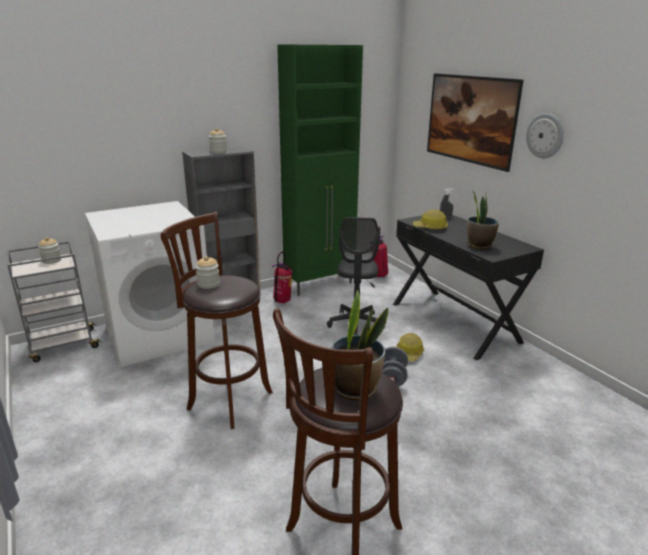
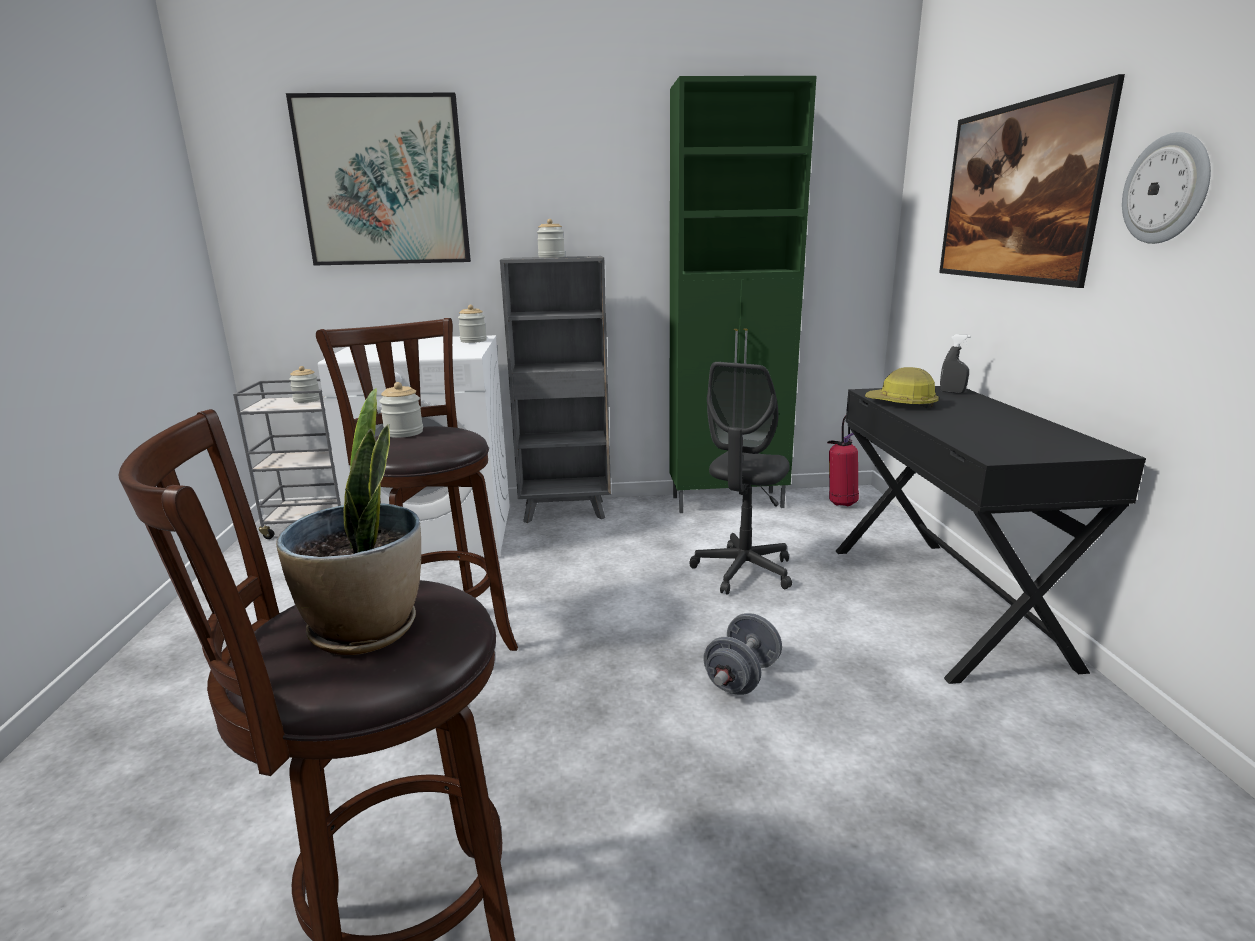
camera: 25 degrees right, 5 degrees down
fire extinguisher [272,252,292,303] -> none
hard hat [396,333,424,361] -> none
potted plant [467,192,499,250] -> none
none -> picture [286,93,471,265]
none -> jar [458,305,487,343]

